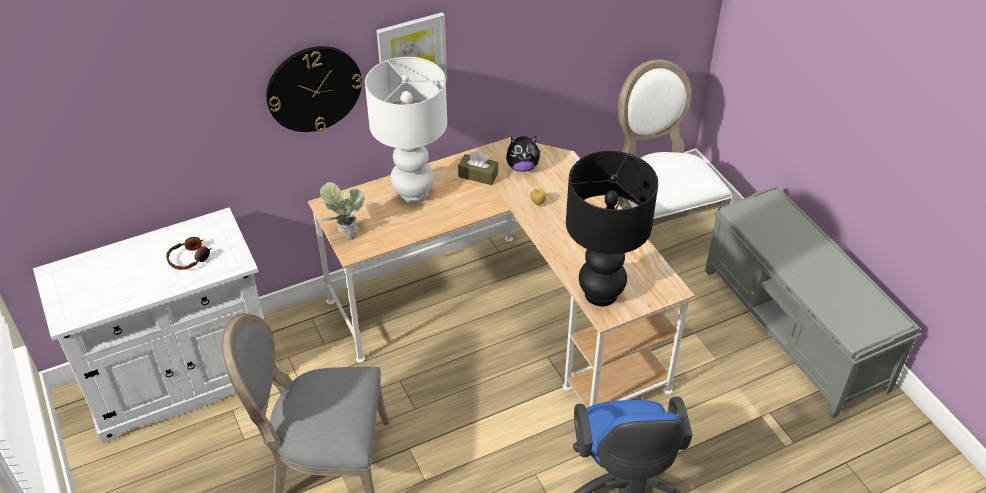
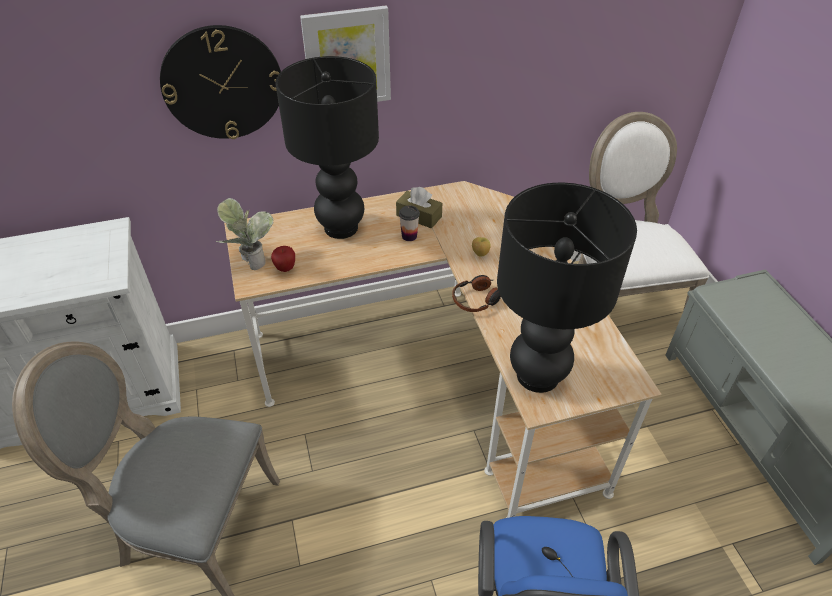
camera: 10 degrees right, 0 degrees up
headphones [166,237,212,270] -> headphones moved to [452,275,501,312]
white table lamp [365,57,447,204] -> black table lamp [276,56,379,239]
plush toy [506,136,541,172] -> none
none -> apple [271,246,295,272]
none -> cup [399,205,420,241]

